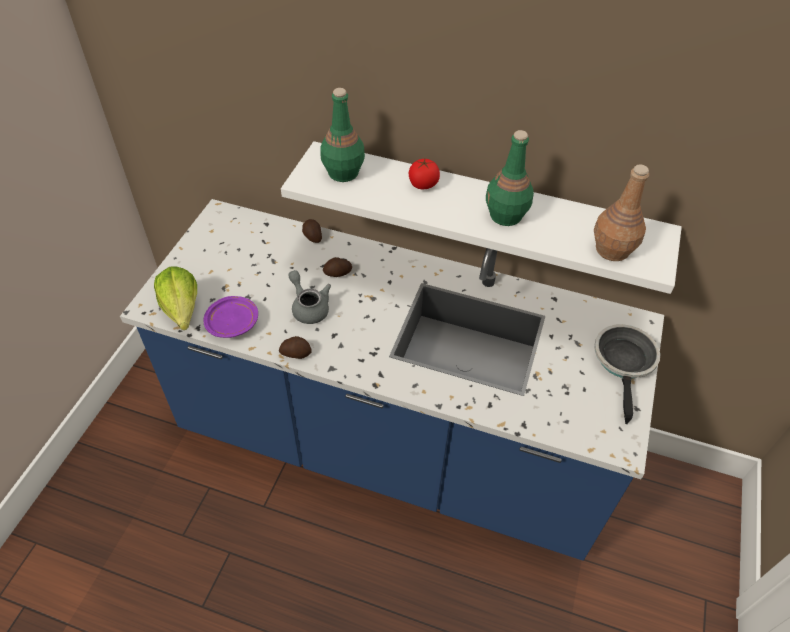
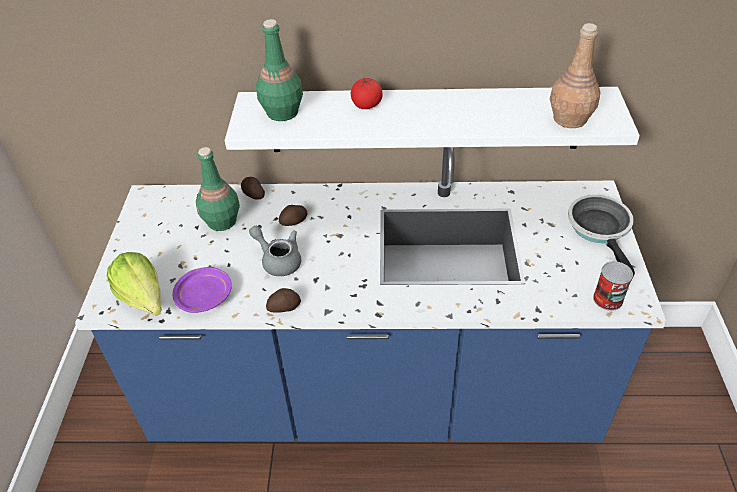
camera: 15 degrees left, 5 degrees down
green bottle [486,130,534,226] -> green bottle moved to [196,147,240,231]
none -> can [593,261,633,311]

